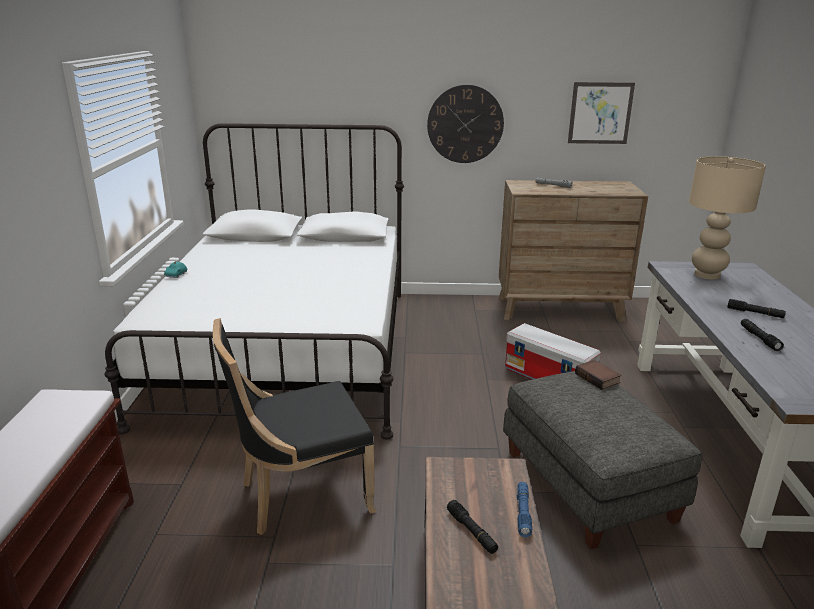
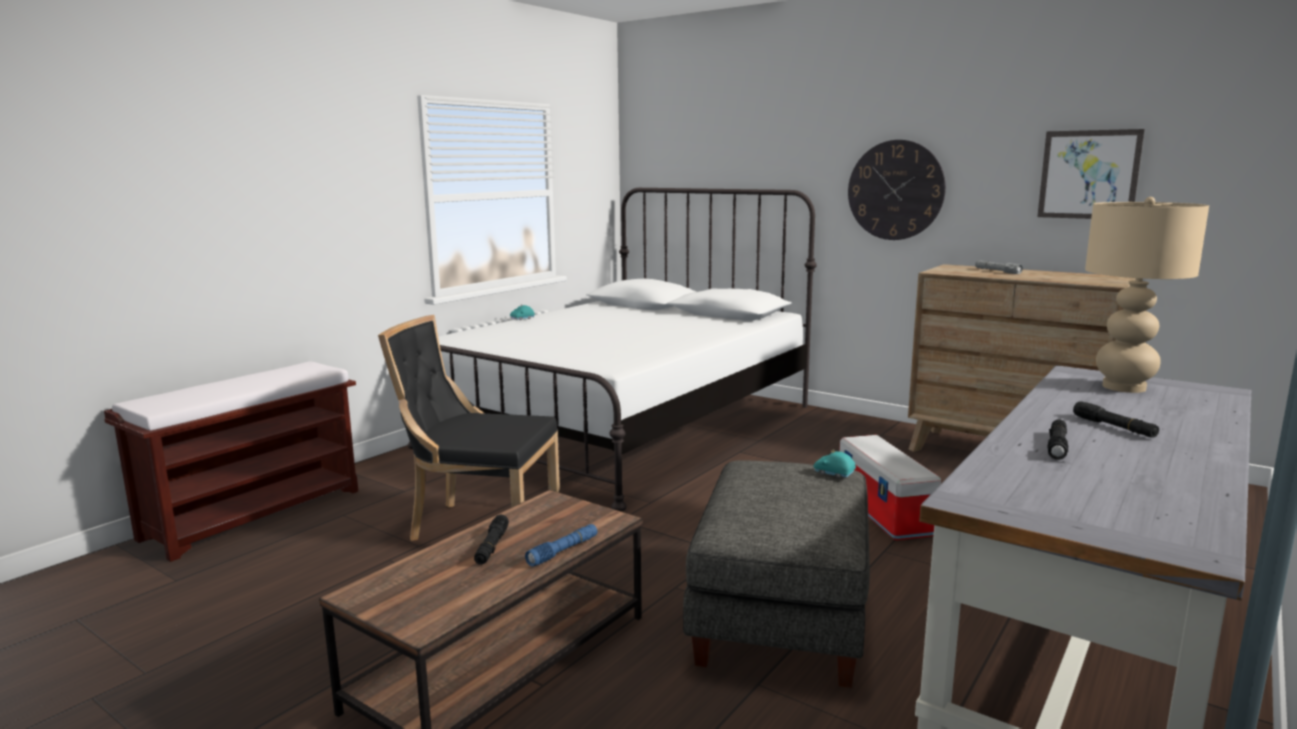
camera: 35 degrees right, 10 degrees down
book [575,360,621,390] -> turquoise toy car [814,450,856,478]

